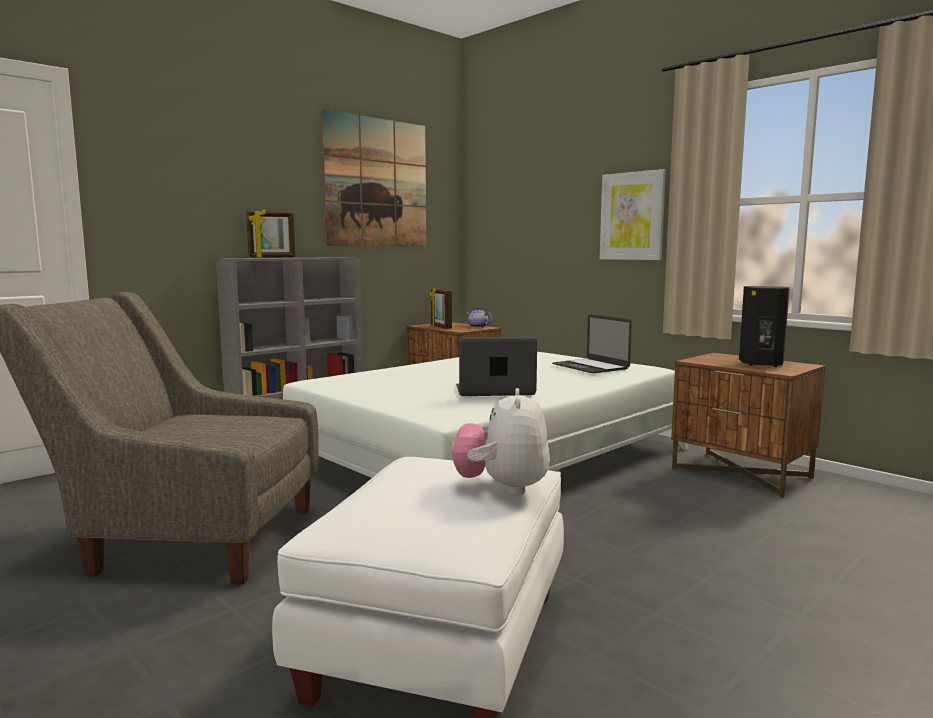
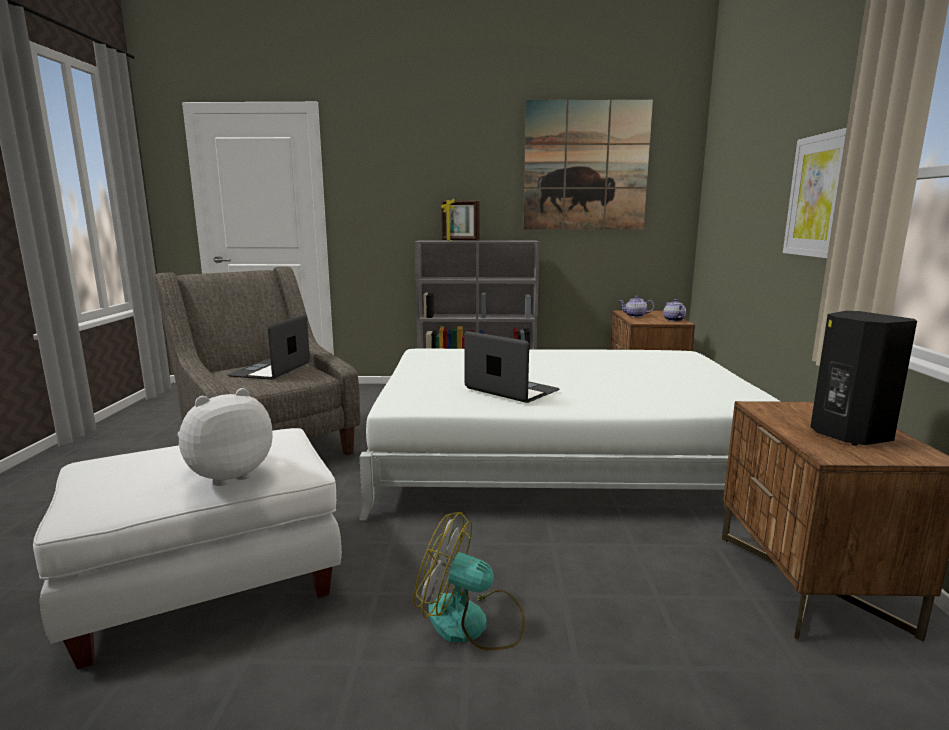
camera: 45 degrees right, 5 degrees up
picture frame [430,288,452,329] -> teapot [619,296,654,317]
laptop [552,314,632,373] -> laptop moved to [228,314,310,380]
none -> fan [414,512,525,651]

